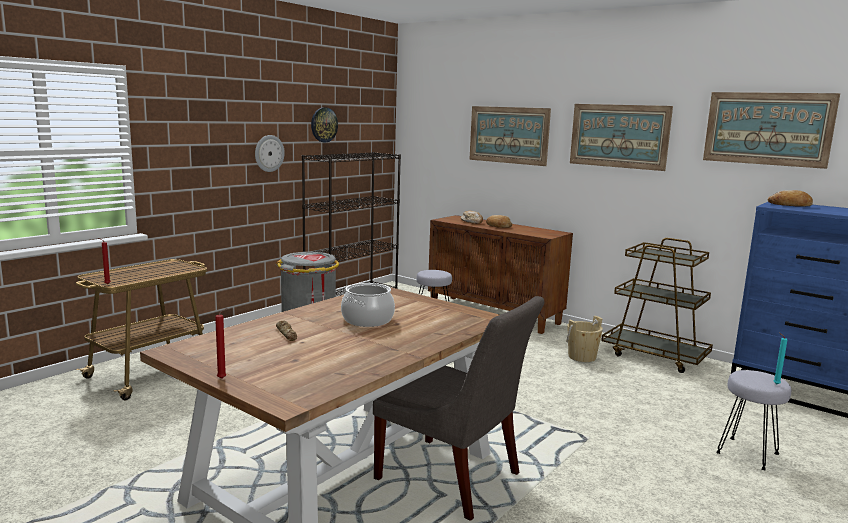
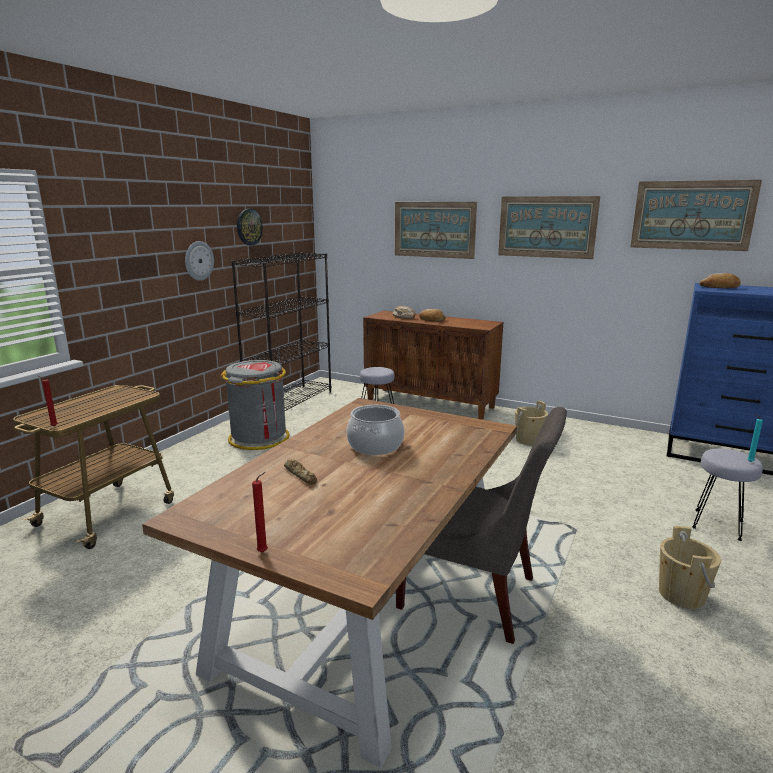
camera: 10 degrees left, 5 degrees up
brown cart [601,238,713,373] -> none
none -> beige bucket [659,526,721,609]

